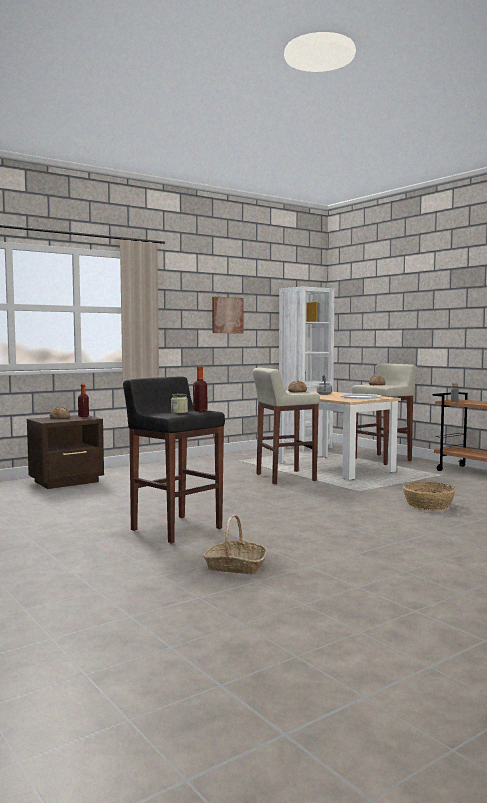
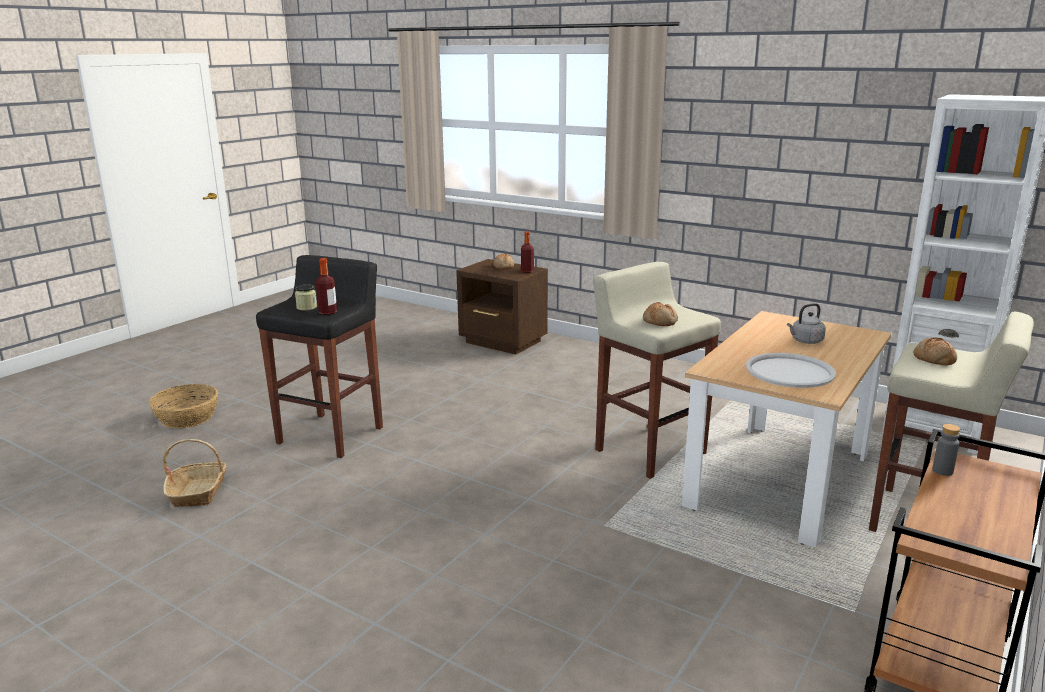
camera: 70 degrees right, 15 degrees up
picture [212,297,244,333] -> none
basket [403,482,456,510] -> basket moved to [149,384,219,428]

